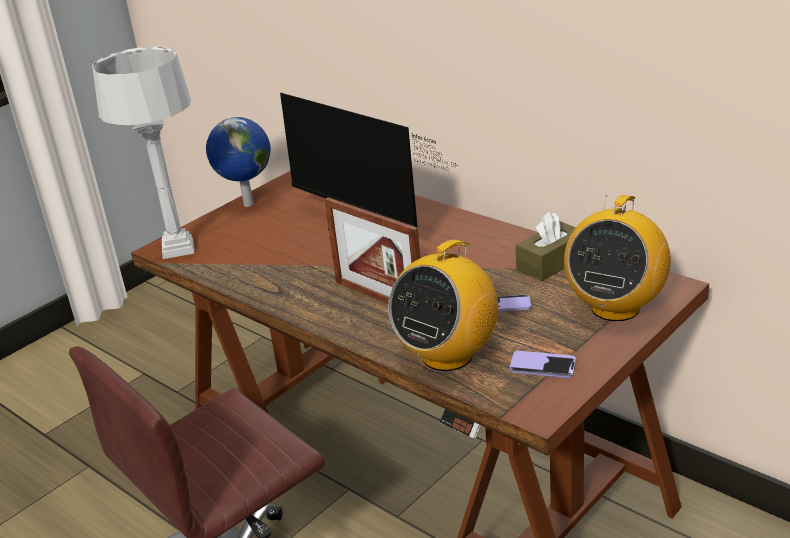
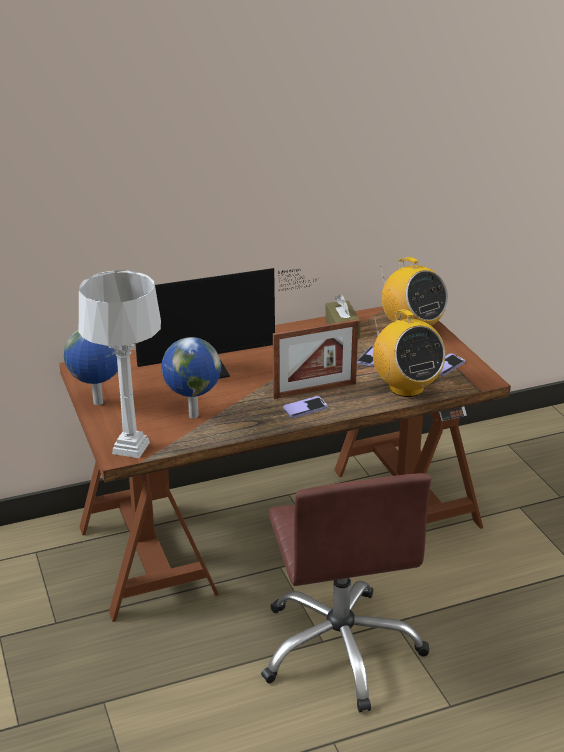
camera: 65 degrees left, 0 degrees up
none -> globe [161,337,221,418]
none -> phone [283,396,327,418]

